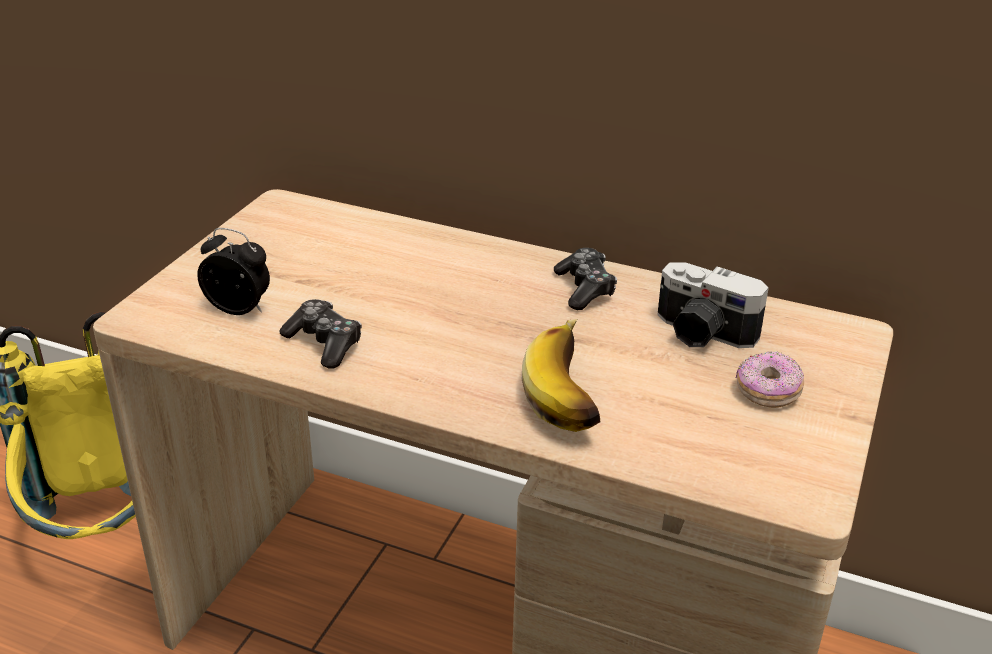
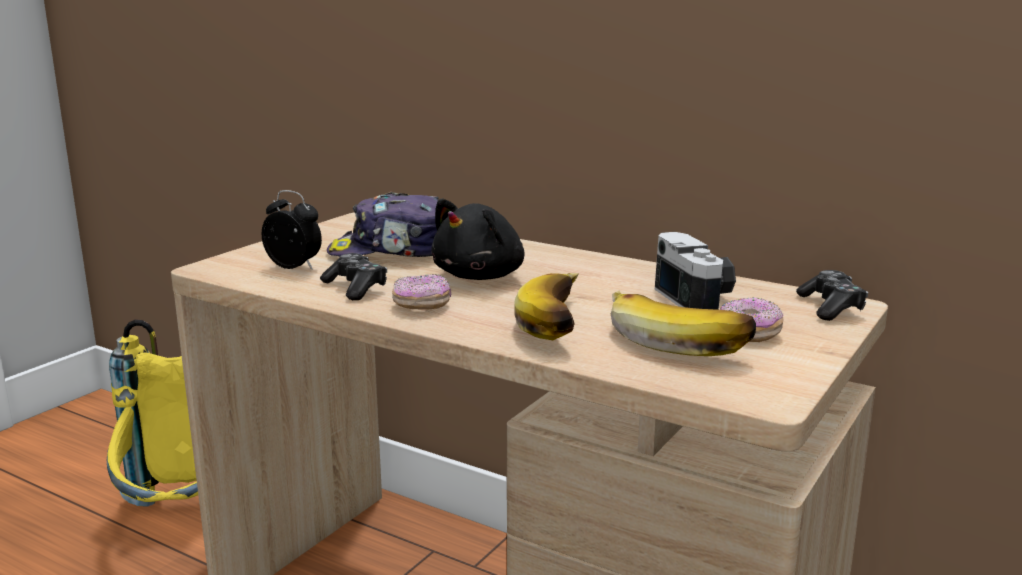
camera: 10 degrees right, 15 degrees down
game controller [554,248,617,310] -> game controller moved to [796,270,868,321]
camera [657,262,769,348] -> camera turned 150 degrees counterclockwise [655,232,736,310]
none -> cap [327,192,439,257]
none -> donut [392,274,451,310]
none -> black plush toy [431,198,525,280]
none -> banana [611,291,756,356]

